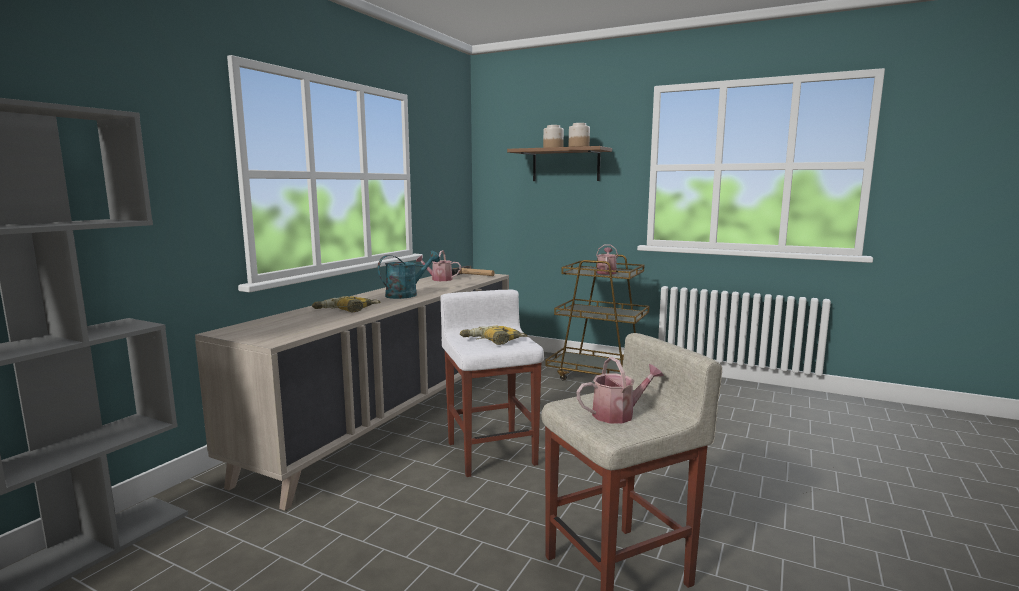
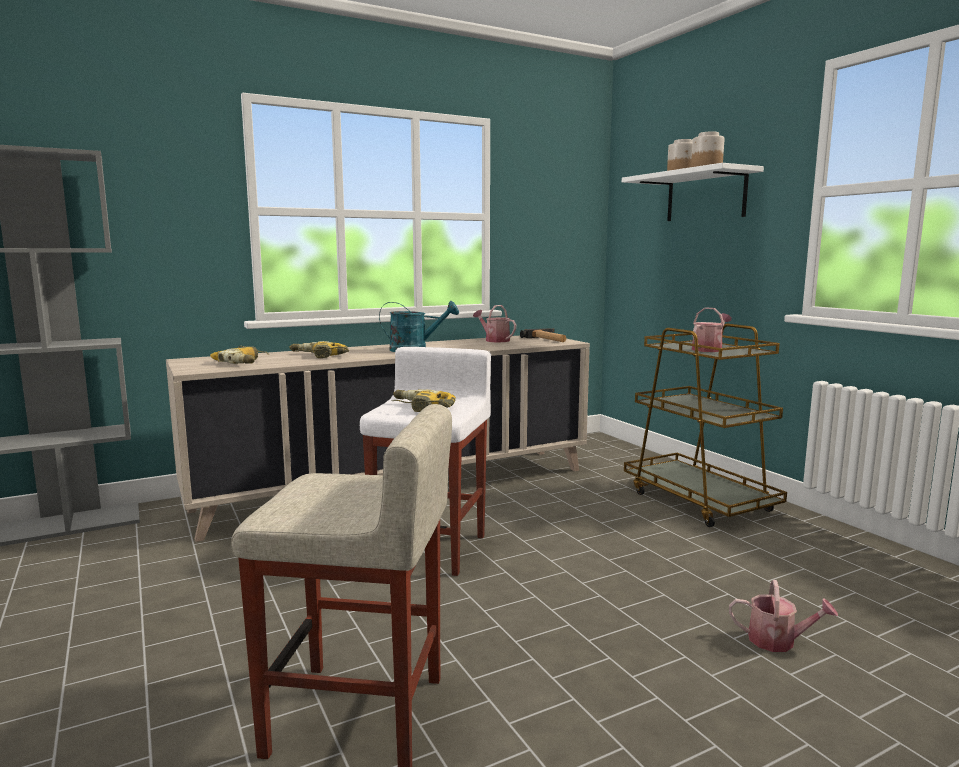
camera: 35 degrees right, 0 degrees up
brown shelf [507,146,612,181] -> white shelf [622,163,764,221]
watering can [576,357,664,423] -> watering can moved to [729,580,838,652]
none -> power drill [210,346,269,364]

